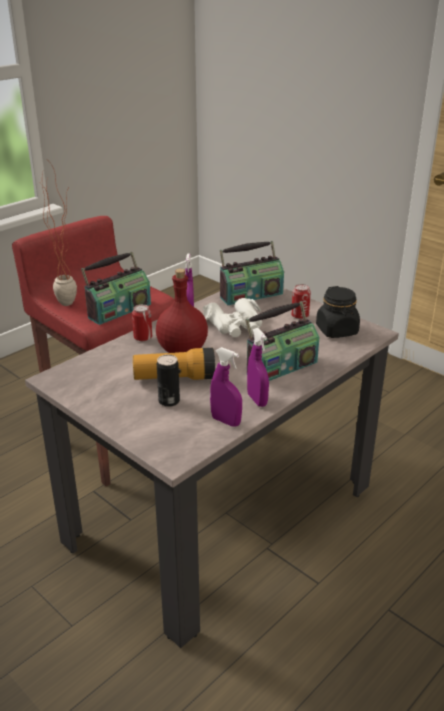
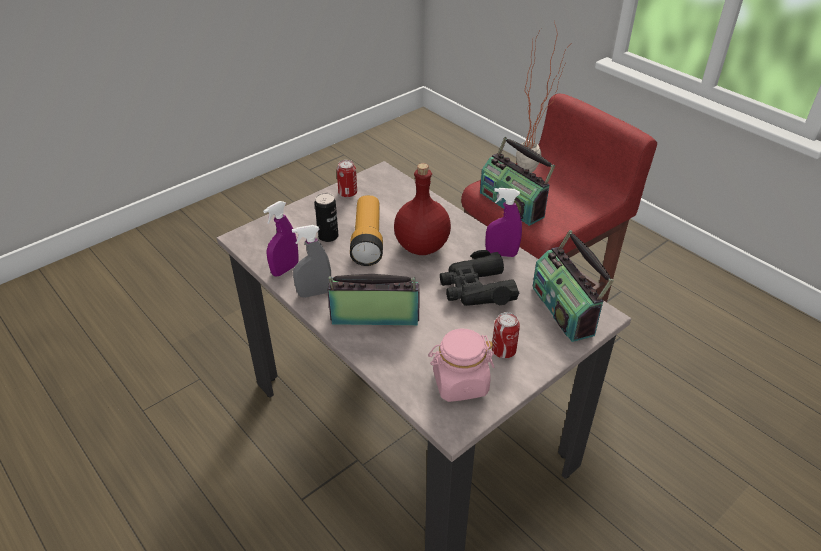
camera: 95 degrees right, 10 degrees up
can [132,304,152,341] -> can moved to [337,160,357,197]
white binoculars [203,298,262,337] -> black binoculars [440,250,519,306]
radio [245,301,319,381] -> radio turned 120 degrees clockwise [327,274,420,325]
purple spray bottle [247,328,269,407] -> grey spray bottle [292,225,331,298]
black jar [316,286,360,338] -> pink jar [428,329,495,402]

